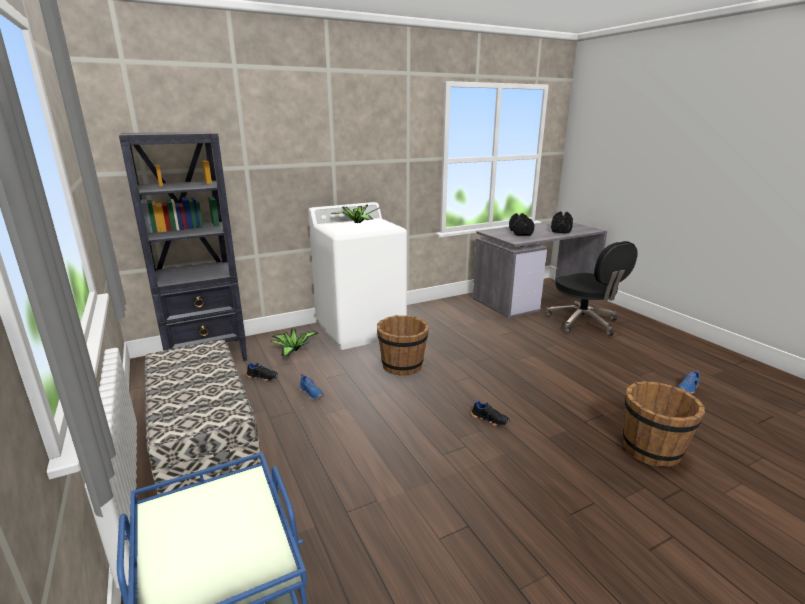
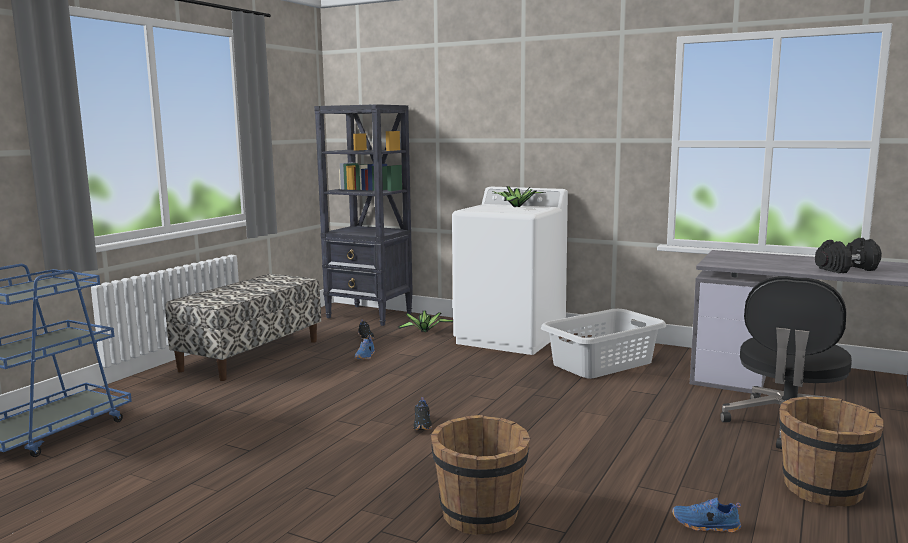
camera: 55 degrees right, 10 degrees down
brown bucket [377,315,429,376] -> brown bucket moved to [779,396,884,507]
black dumbbell [509,213,534,236] -> none
none -> grey laundry basket [541,309,666,379]

